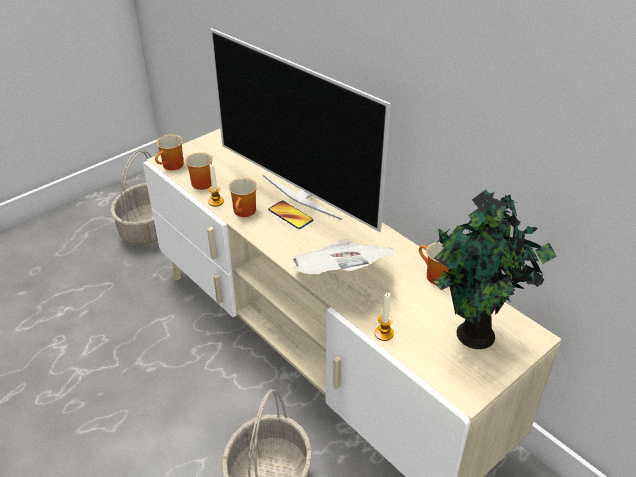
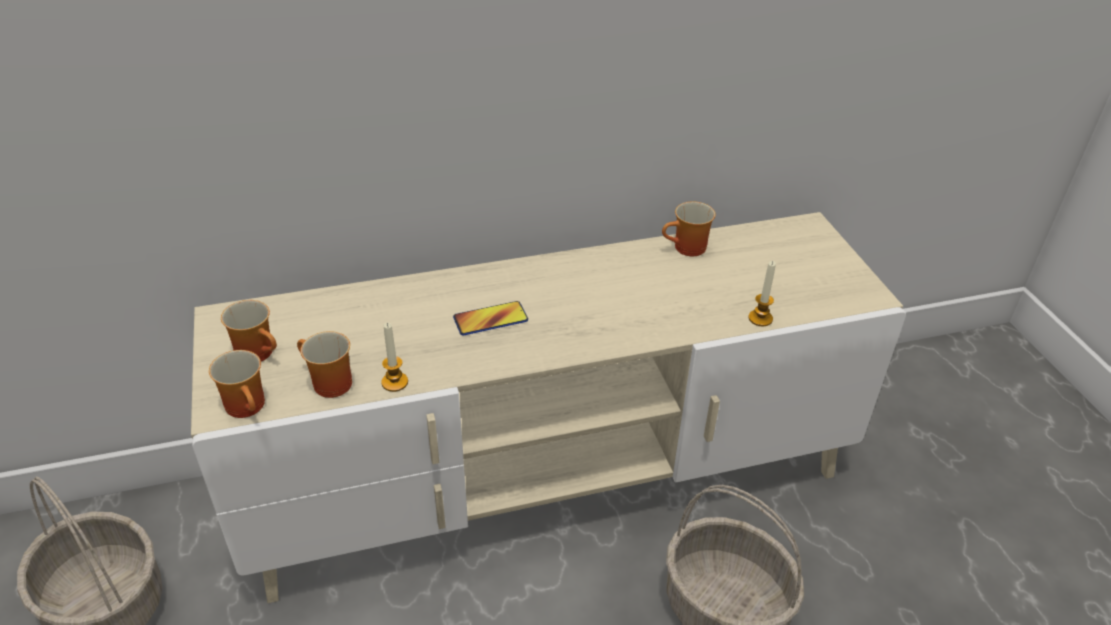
camera: 65 degrees left, 0 degrees up
television [210,28,391,232] -> none
mug [228,178,257,217] -> mug moved to [221,300,277,362]
newspaper [291,239,395,274] -> none
potted plant [433,190,557,349] -> none

